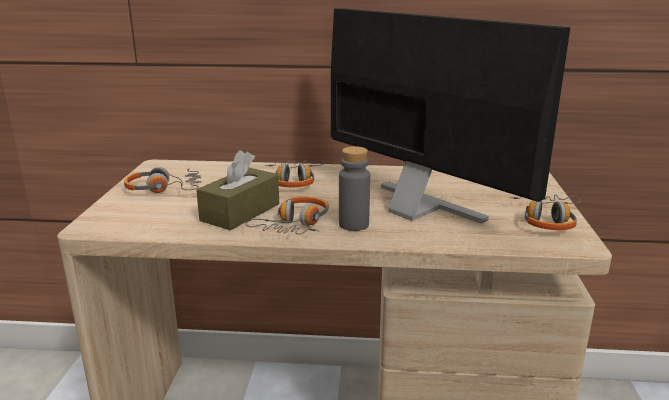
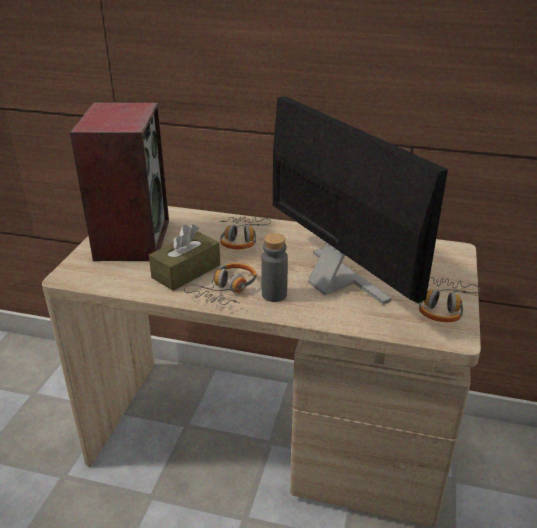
camera: 10 degrees right, 10 degrees up
headphones [124,167,202,193] -> speaker [70,103,169,261]

